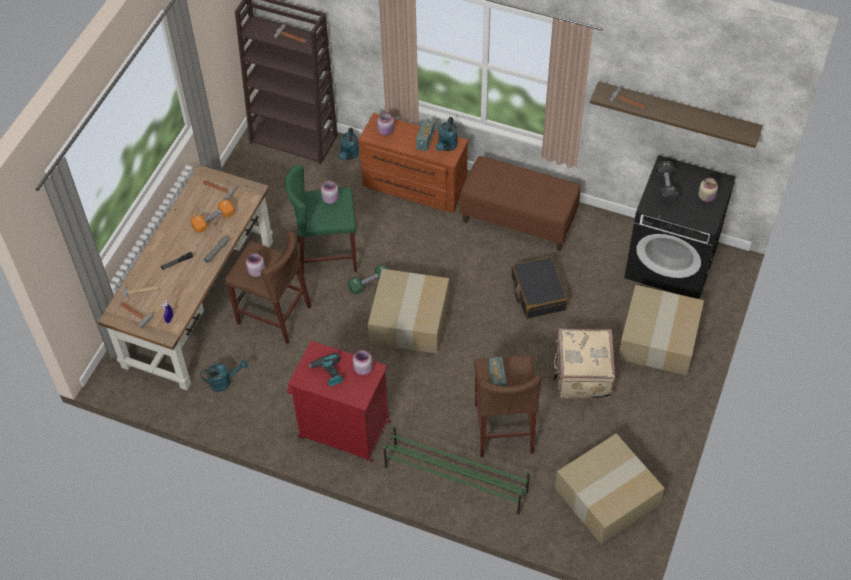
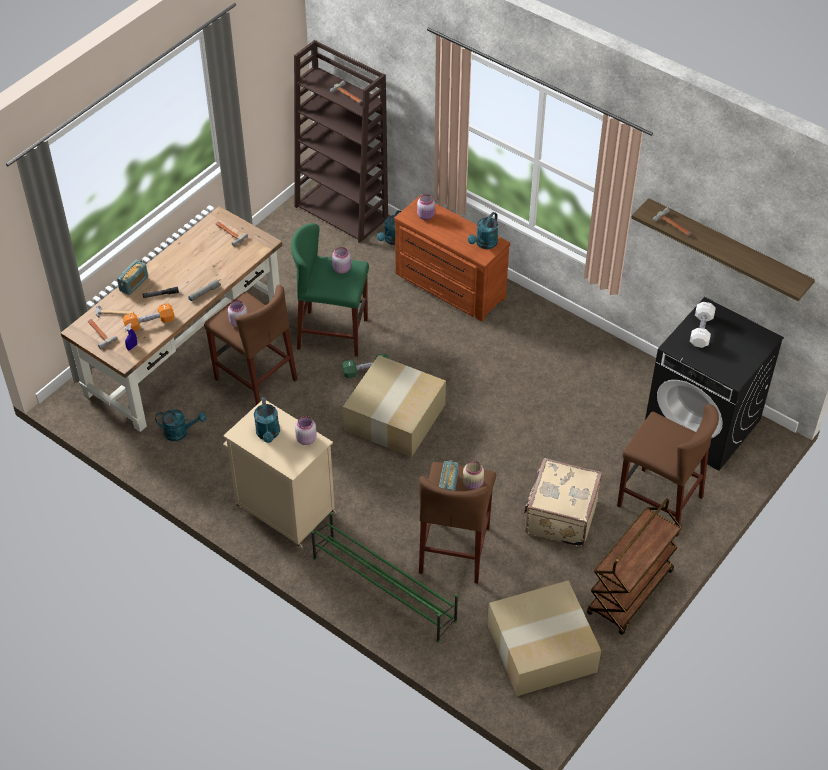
camera: 15 degrees right, 5 degrees down
orange dumbbell [191,199,234,233] -> orange dumbbell moved to [123,303,174,331]
red cabinet [287,341,391,462] -> beige cabinet [223,400,337,549]
power drill [307,353,343,386] -> turquoise watering can [254,397,280,443]
radio [416,119,434,151] -> radio moved to [117,260,148,295]
brown bench [460,156,581,251] -> none
black suitcase [511,256,568,319] -> none
cardboard box [618,285,704,375] -> brown stool [617,404,719,537]
black dumbbell [656,161,679,203] -> white dumbbell [690,302,716,348]
beige jar [698,177,718,202] -> beige jar moved to [463,461,484,490]
none -> brown cart [587,499,682,635]

